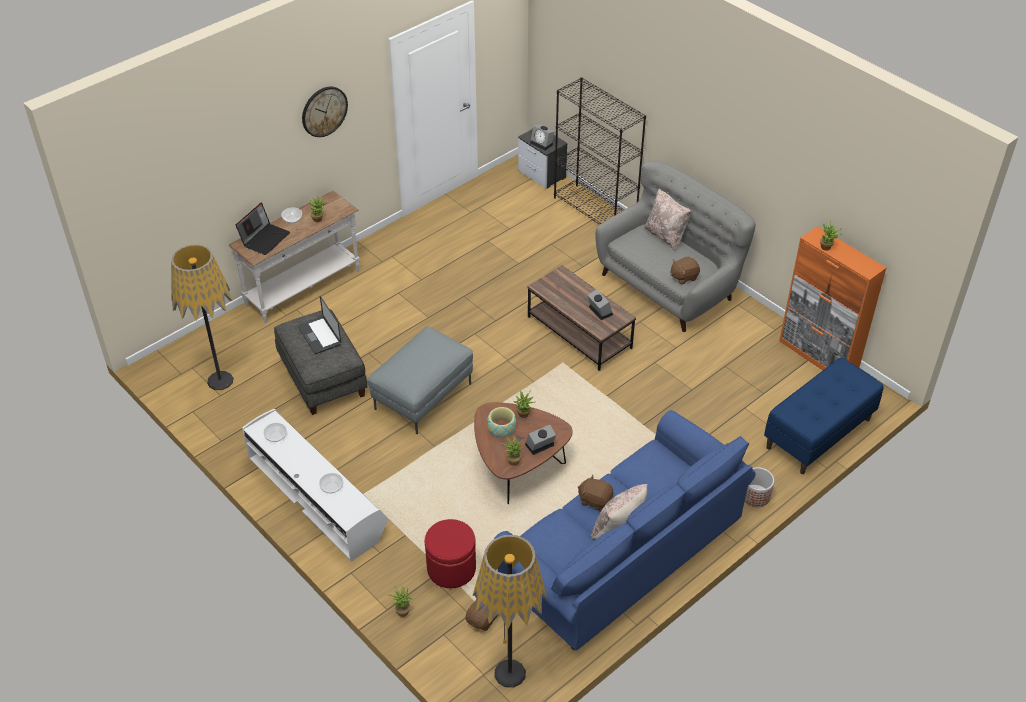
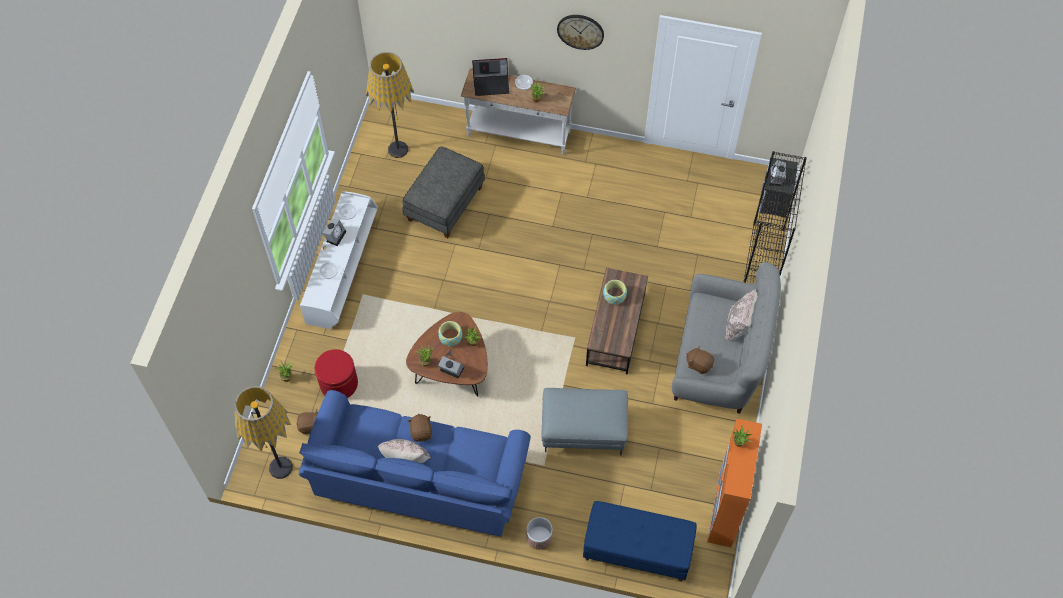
camera: 55 degrees right, 15 degrees up
laptop [297,296,341,354] -> none
grey ottoman [367,326,473,434] -> grey ottoman moved to [542,388,628,455]
alarm clock [587,289,613,320] -> alarm clock moved to [323,218,347,246]
none -> bowl [603,280,627,305]

